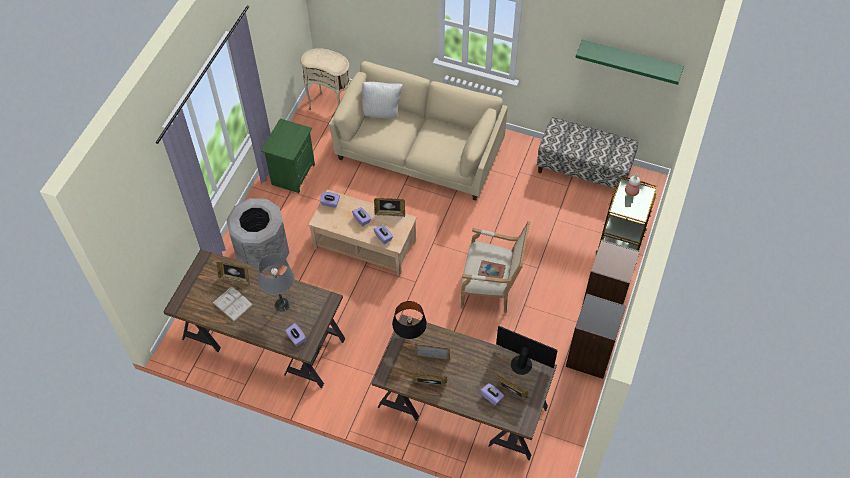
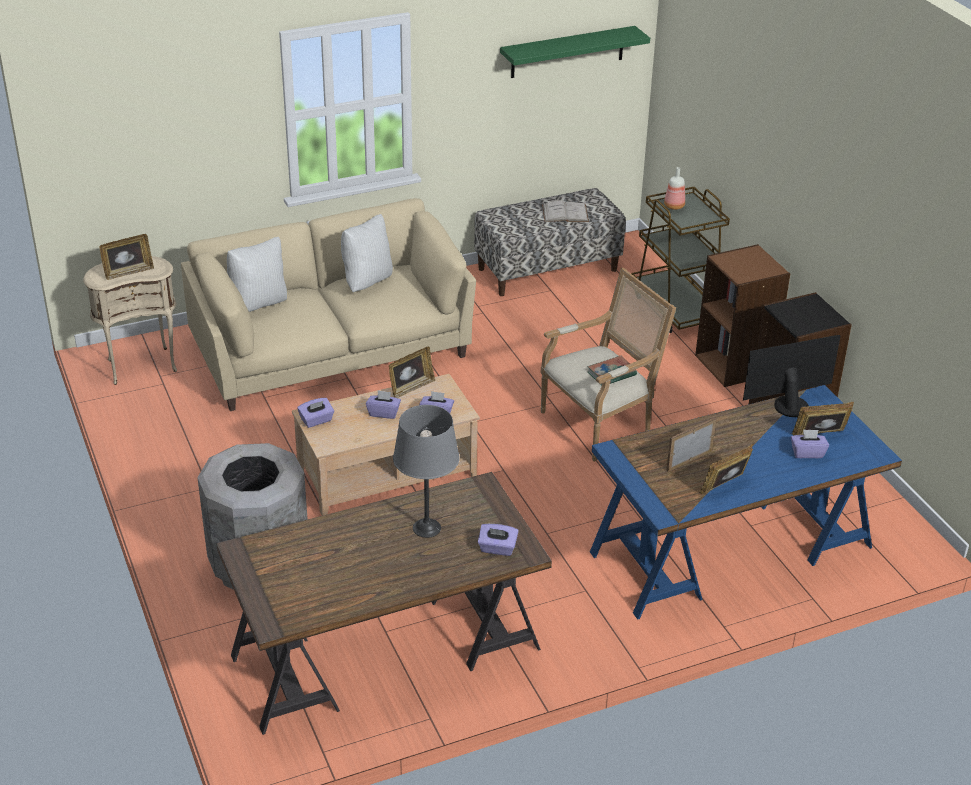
camera: 45 degrees left, 20 degrees down
white book [212,286,254,323] -> white book moved to [542,200,589,222]
picture frame [217,262,250,285] -> picture frame moved to [99,234,154,280]
green nightstand [261,119,315,194] -> none
brown desk [371,314,557,461] -> blue desk [590,385,902,620]
black table lamp [392,301,427,339] -> none
none -> white pillow [341,214,393,292]

